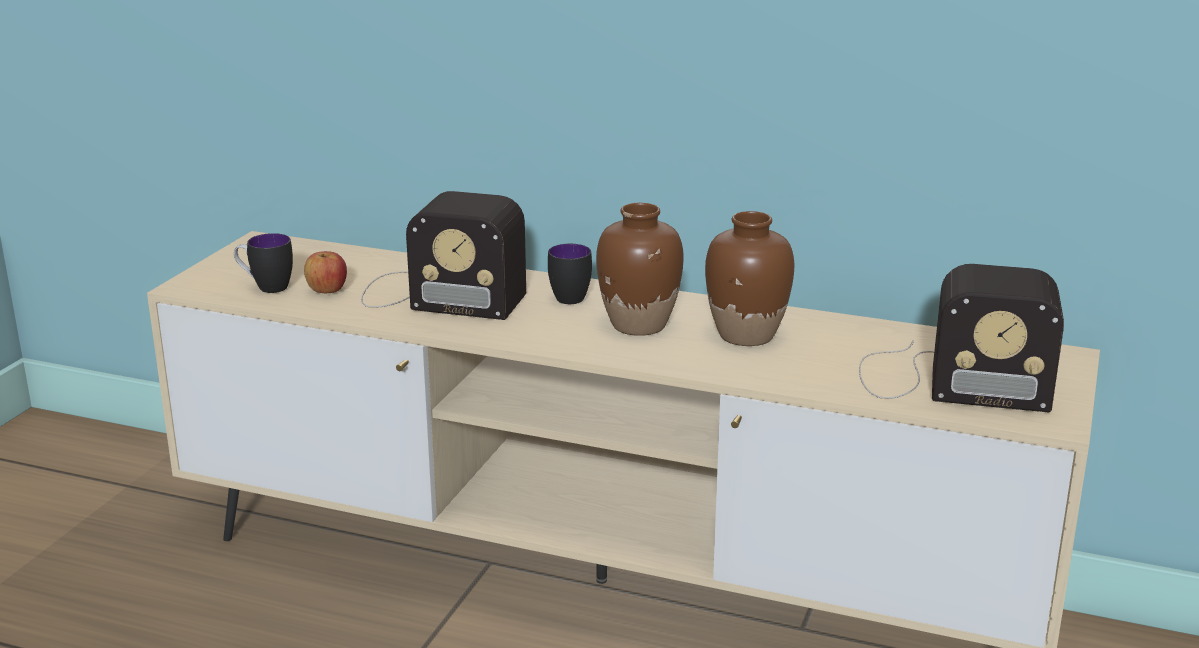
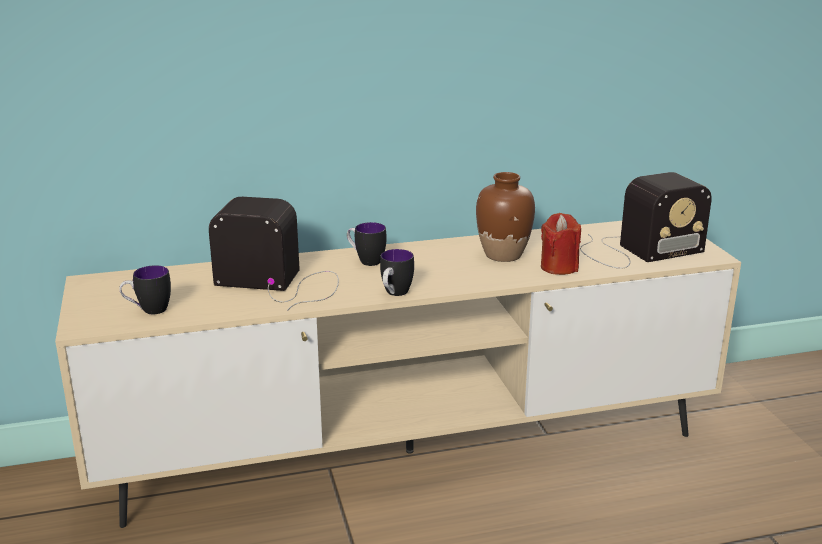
camera: 35 degrees left, 0 degrees up
apple [304,251,347,293] -> none
radio [361,191,526,320] -> radio turned 150 degrees counterclockwise [209,197,339,311]
brown vase [596,203,683,336] -> none
none -> mug [380,249,414,296]
none -> red candle [541,213,581,275]

